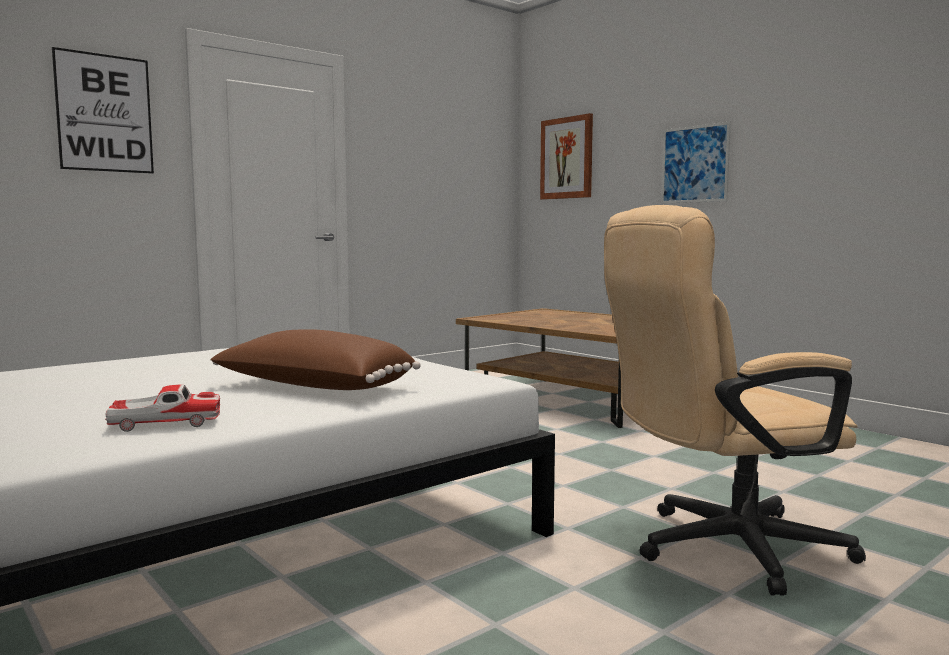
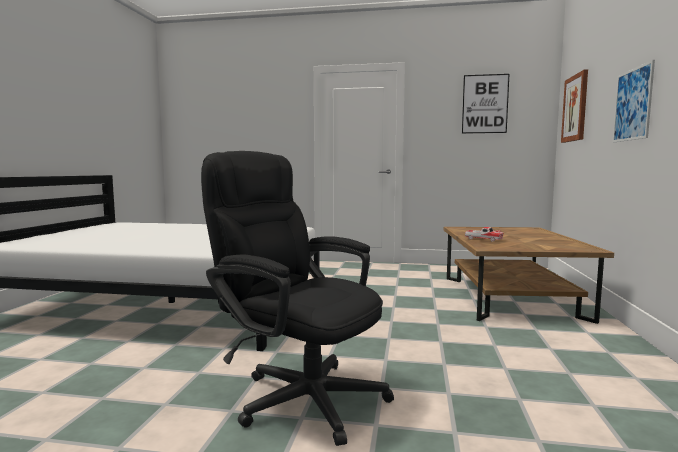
camera: 50 degrees right, 0 degrees up
picture [52,47,154,174] -> picture moved to [462,74,509,134]
toy car [105,385,220,432] -> toy car moved to [465,227,503,242]
brown pillow [210,329,421,390] -> none
beige office chair [604,205,866,596] -> black office chair [201,151,394,446]

